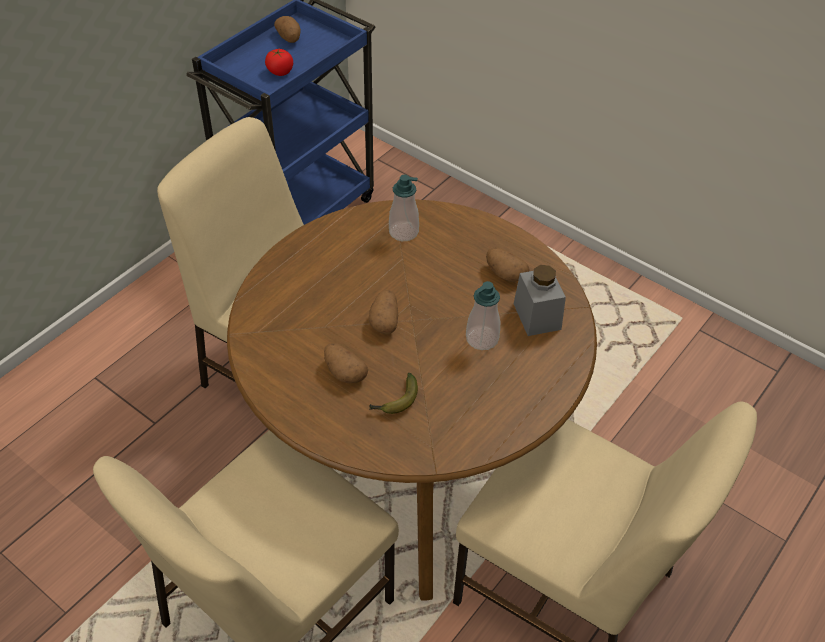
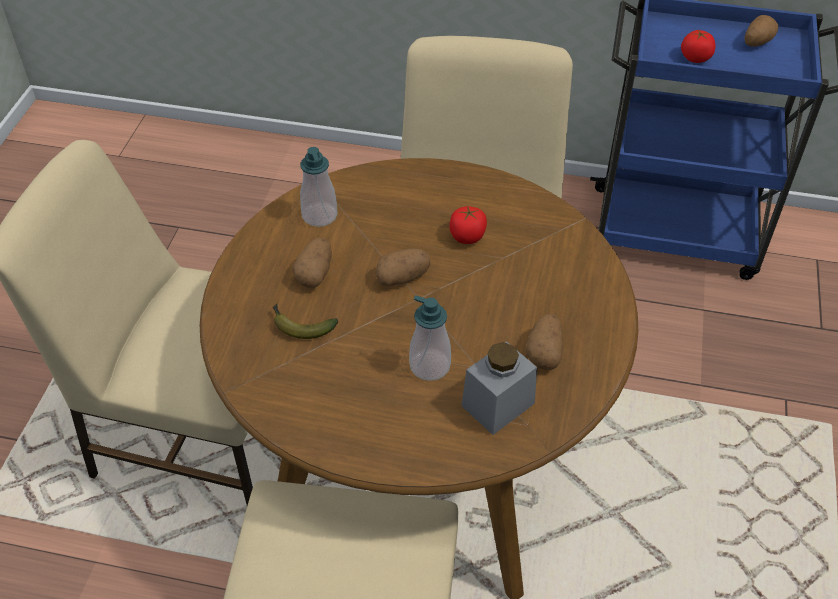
camera: 65 degrees right, 0 degrees up
soap dispenser [389,175,419,241] -> soap dispenser moved to [300,147,338,227]
none -> tomato [450,206,487,244]

